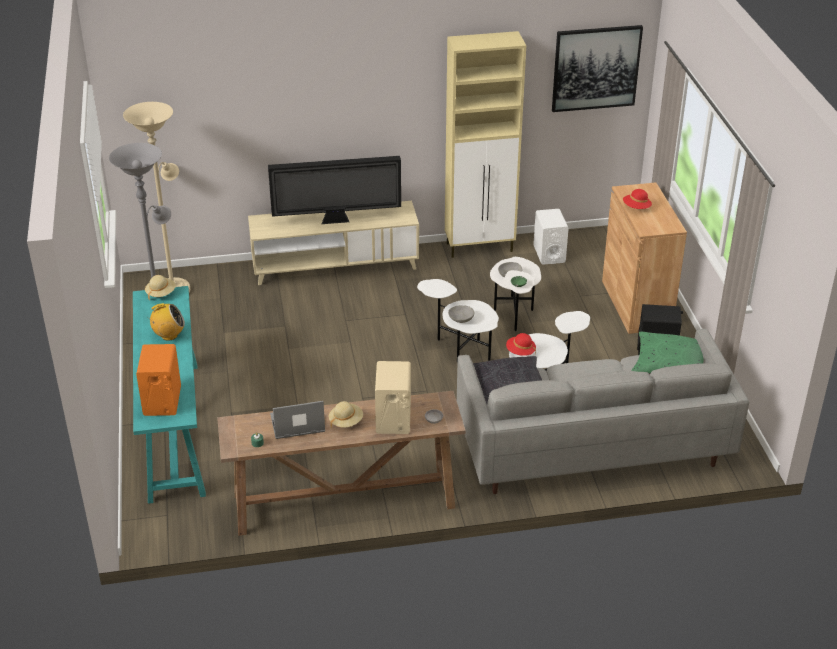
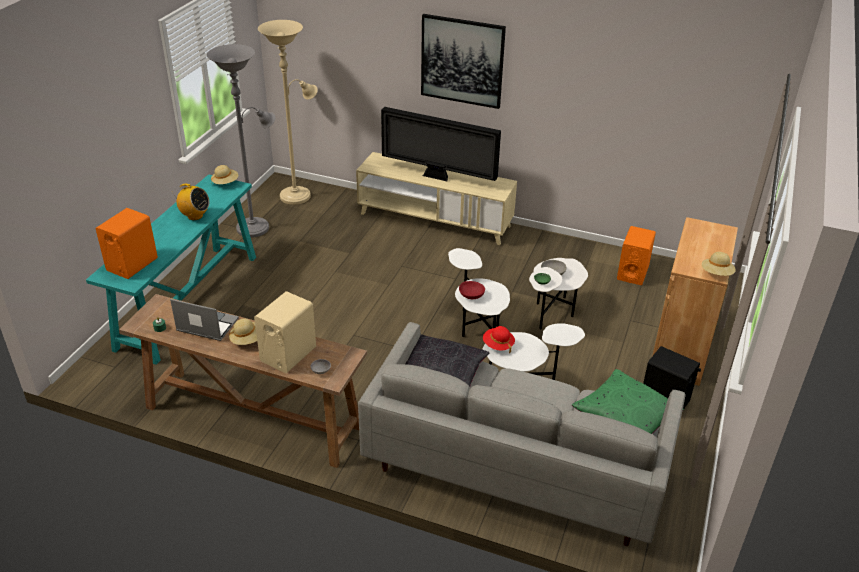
camera: 30 degrees right, 0 degrees up
beige cabinet [445,31,526,258] -> none
grey bowl [448,305,475,323] -> red bowl [459,281,485,299]
white speaker [533,209,569,265] -> orange speaker [617,226,656,285]
picture [552,25,643,112] -> picture moved to [421,14,506,109]
red hat [623,189,652,209] -> none
none -> beige hat [702,252,736,276]

